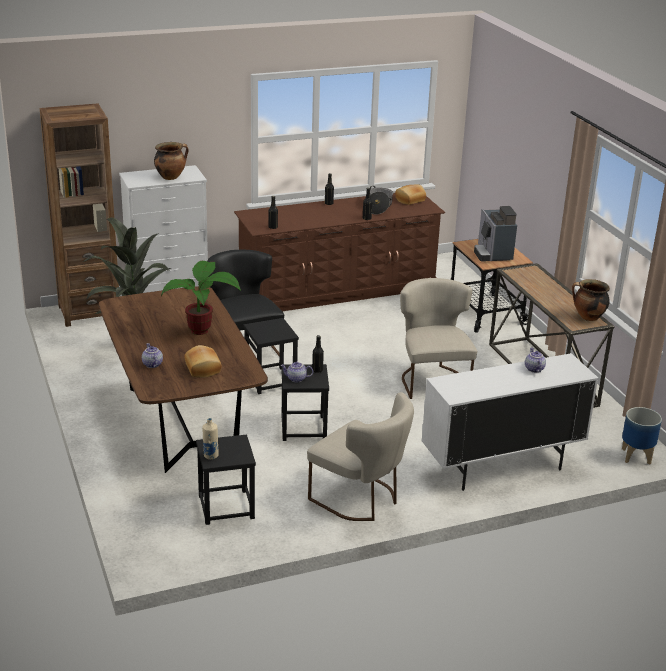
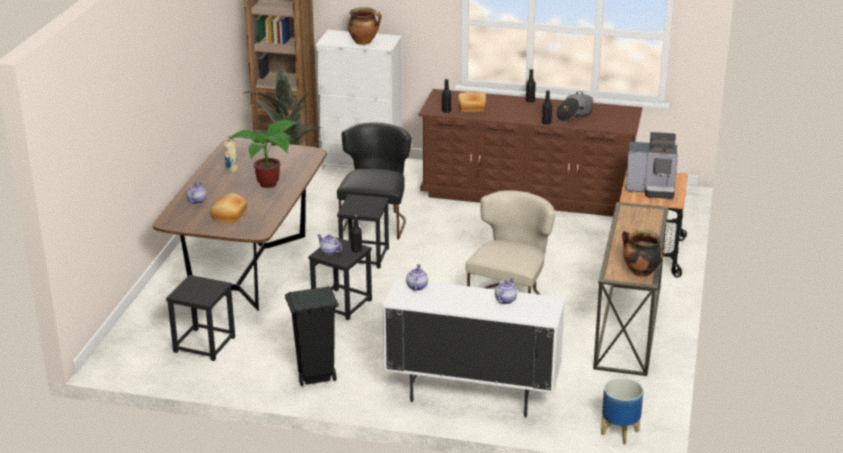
camera: 35 degrees right, 0 degrees up
beige bottle [202,418,219,459] -> beige bottle moved to [223,136,239,173]
beige chair [307,392,414,521] -> black trash can [285,286,339,386]
bread [395,185,426,205] -> bread moved to [457,91,487,112]
coffee machine [474,206,517,262] -> coffee machine turned 105 degrees counterclockwise [625,132,678,199]
none -> teapot [406,264,428,291]

